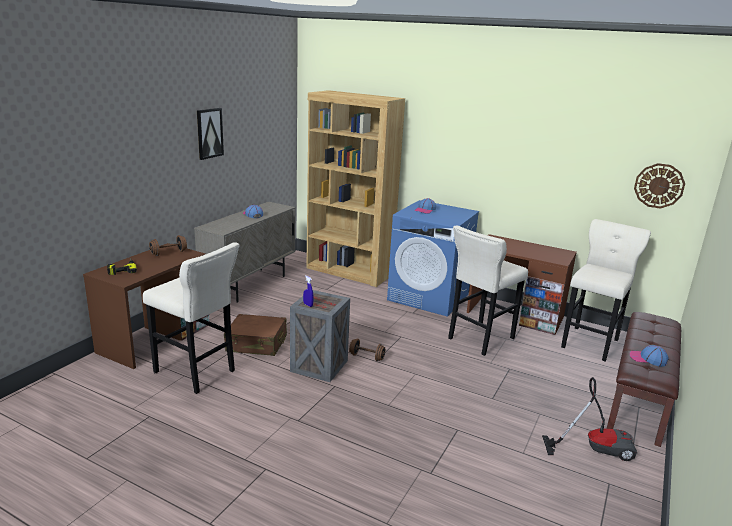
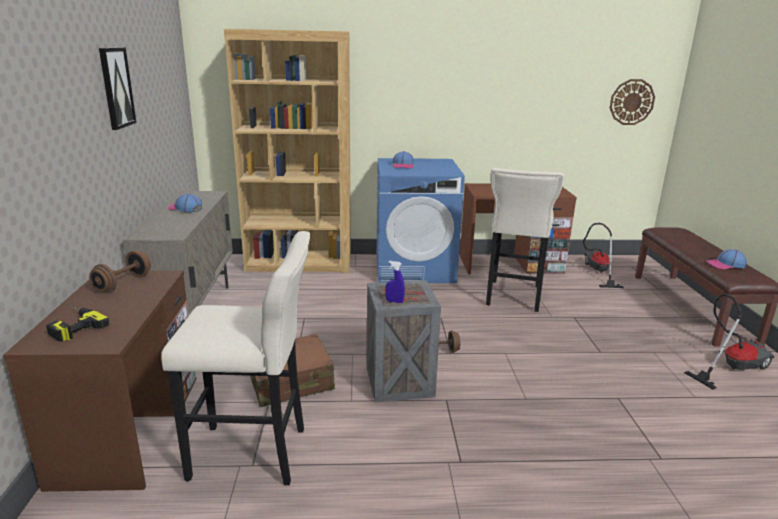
camera: 30 degrees left, 0 degrees up
beige stool [561,219,651,362] -> vacuum cleaner [583,223,624,288]

